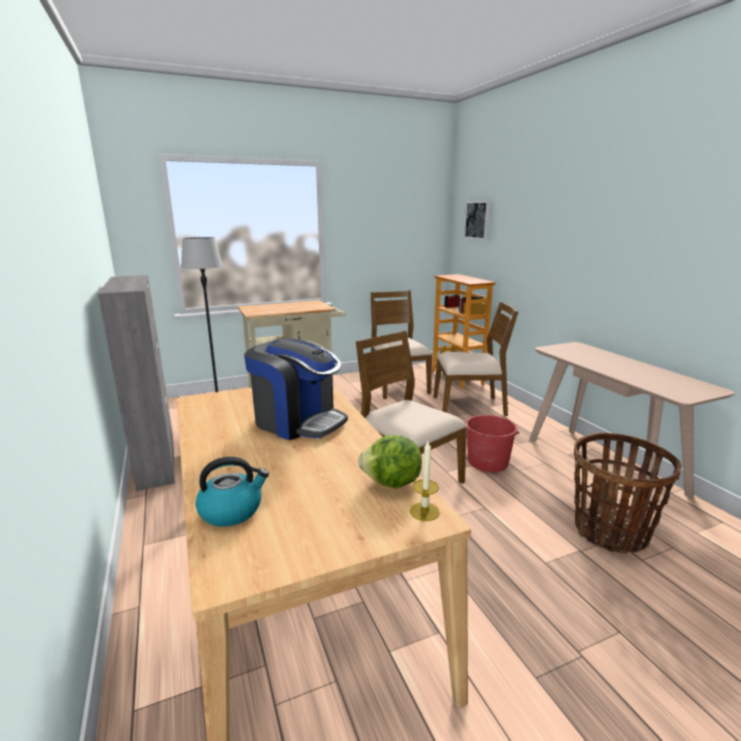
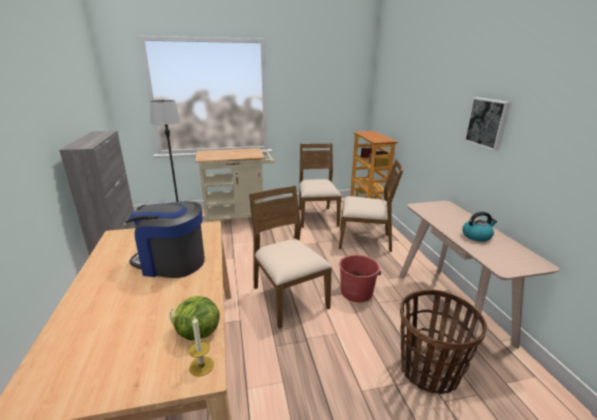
camera: 10 degrees right, 5 degrees up
kettle [195,456,269,527] -> kettle moved to [462,212,497,242]
coffee machine [244,339,348,440] -> coffee machine turned 150 degrees clockwise [125,201,205,278]
picture [464,201,491,239] -> picture moved to [464,97,511,150]

